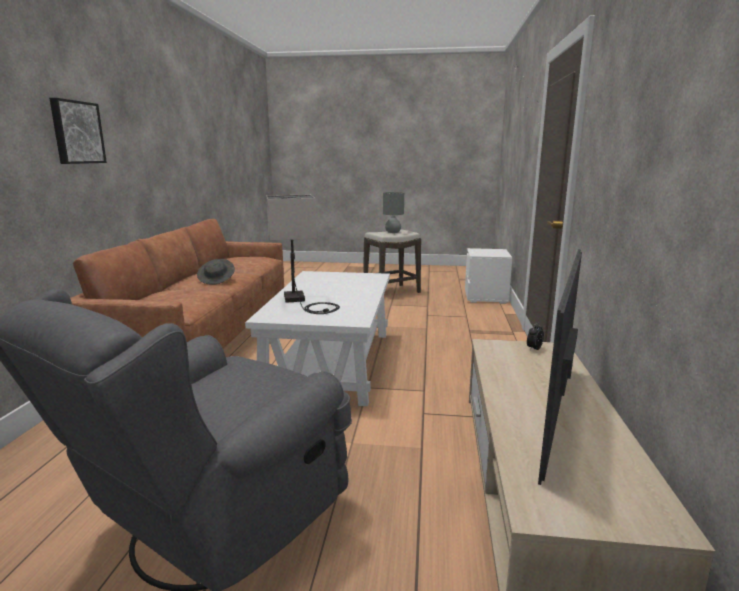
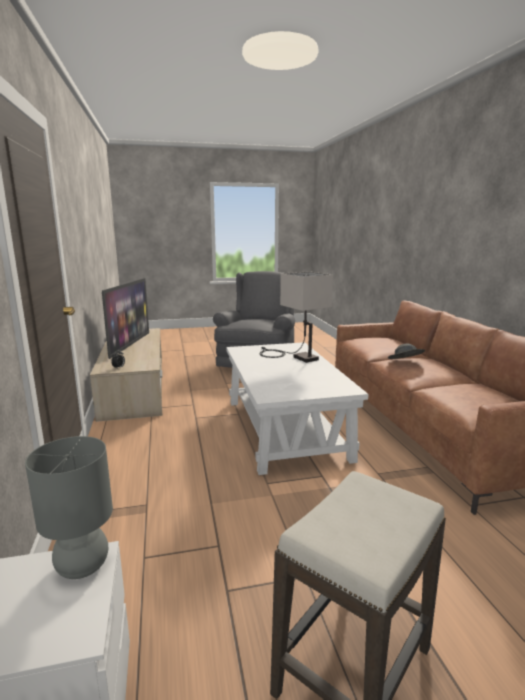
camera: 160 degrees right, 0 degrees up
picture [49,98,107,164] -> none
grey table lamp [383,192,404,233] -> grey table lamp moved to [25,436,113,579]

